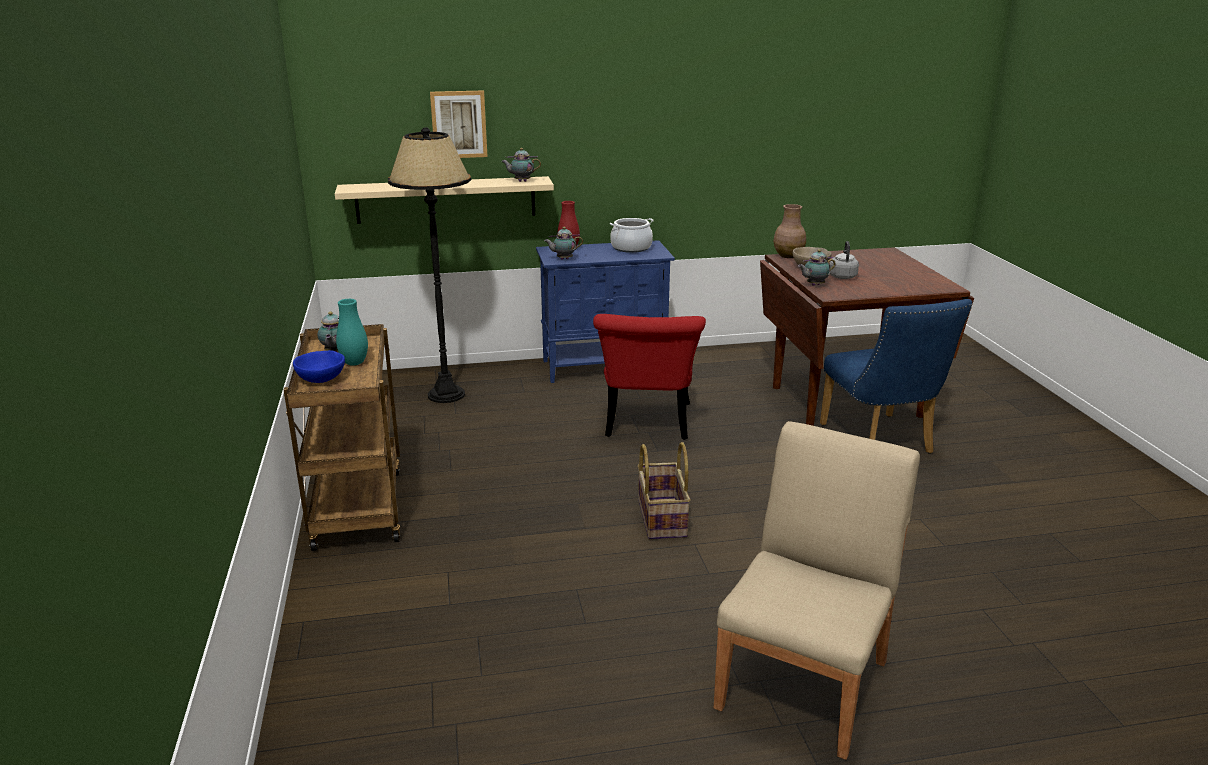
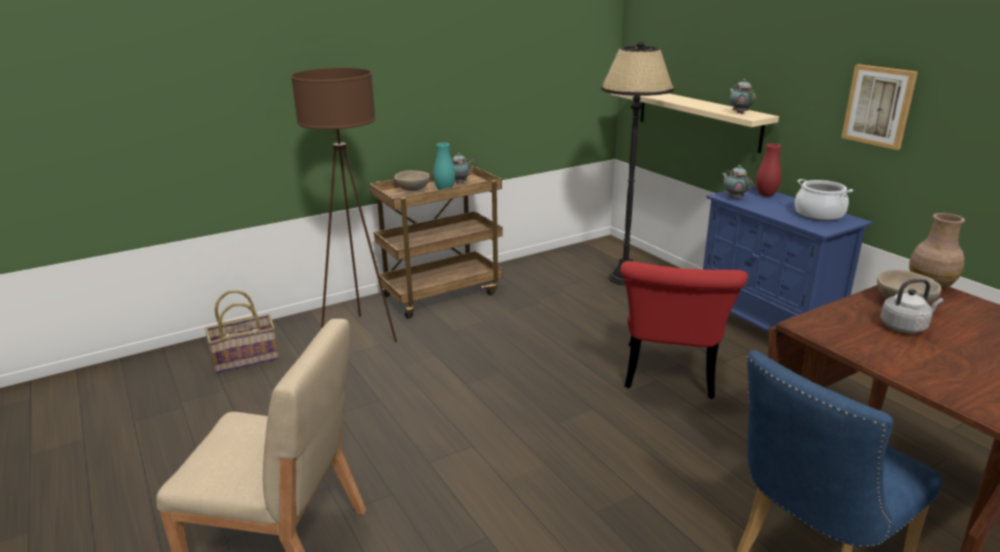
camera: 70 degrees right, 0 degrees up
blue bowl [293,350,345,383] -> beige bowl [394,170,430,191]
picture [430,90,488,158] -> picture moved to [841,64,918,150]
red chair [593,314,706,440] -> red chair turned 60 degrees counterclockwise [620,261,748,399]
basket [638,442,691,540] -> basket moved to [205,290,279,373]
teapot [798,249,836,286] -> none
none -> brown floor lamp [291,68,397,343]

